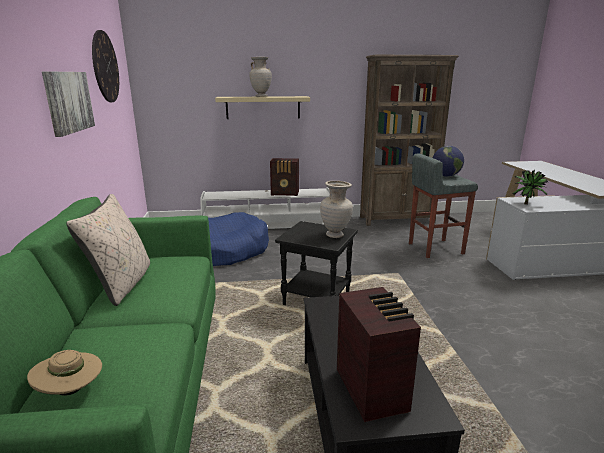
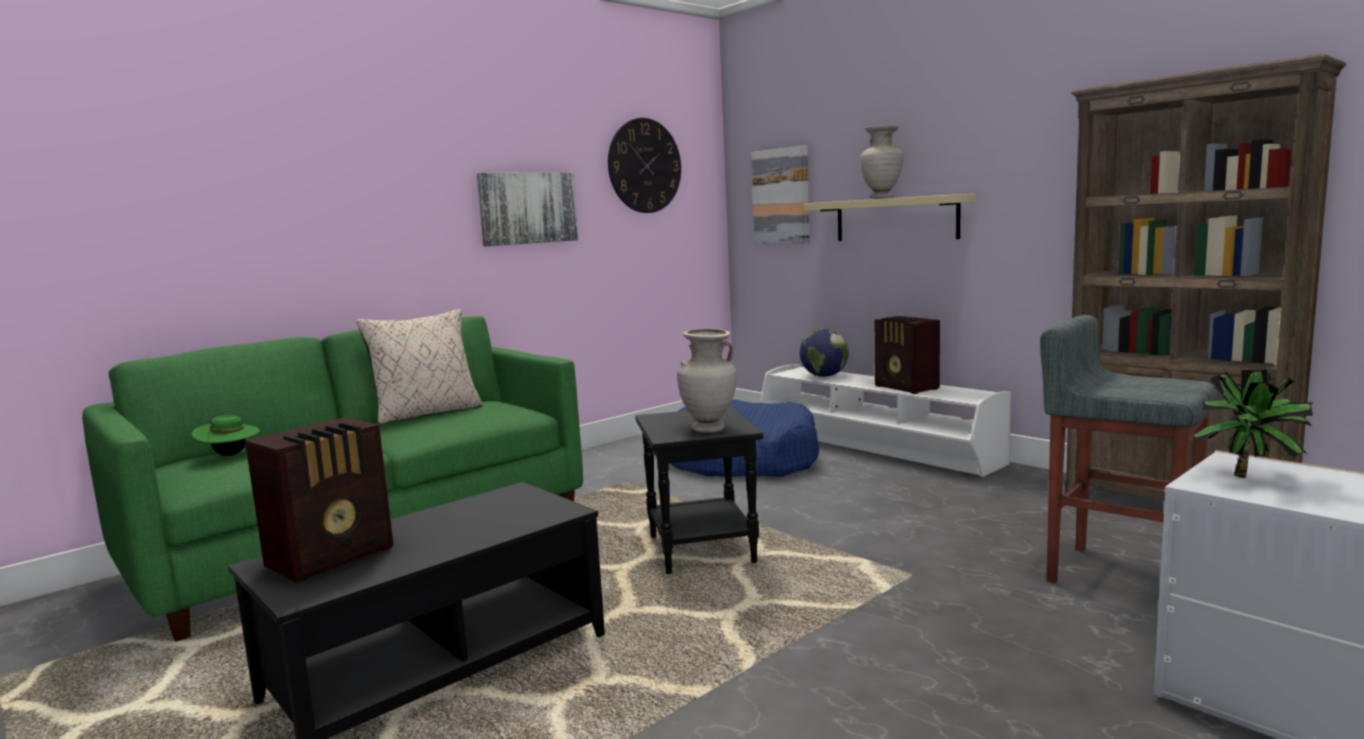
camera: 55 degrees right, 10 degrees down
beige hat [27,350,102,396] -> green hat [192,415,260,456]
globe [433,146,464,177] -> globe moved to [800,328,849,377]
none -> picture [751,146,810,244]

